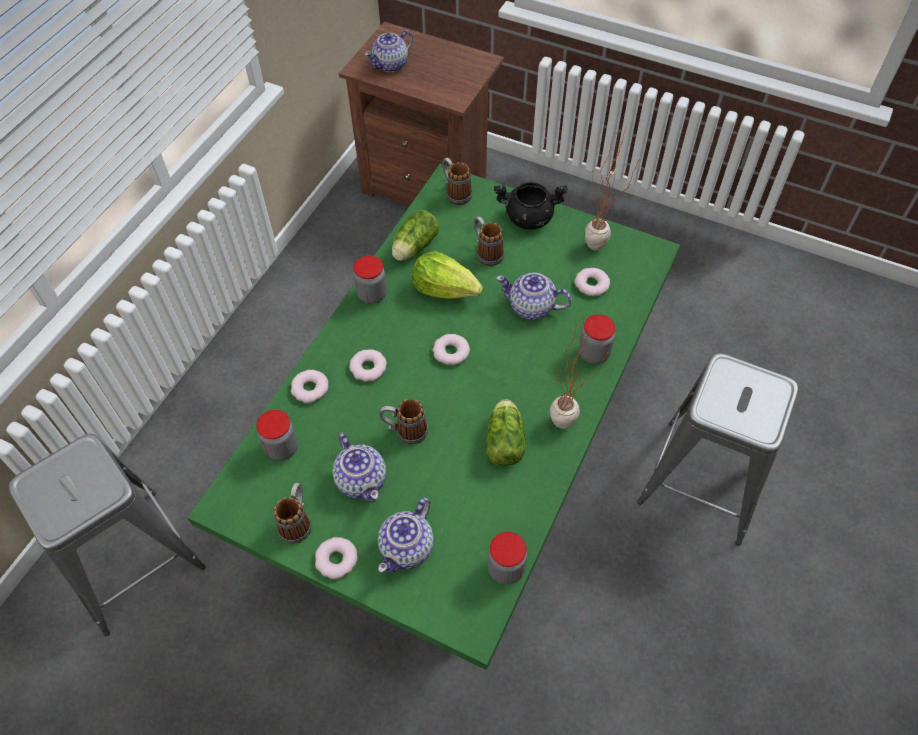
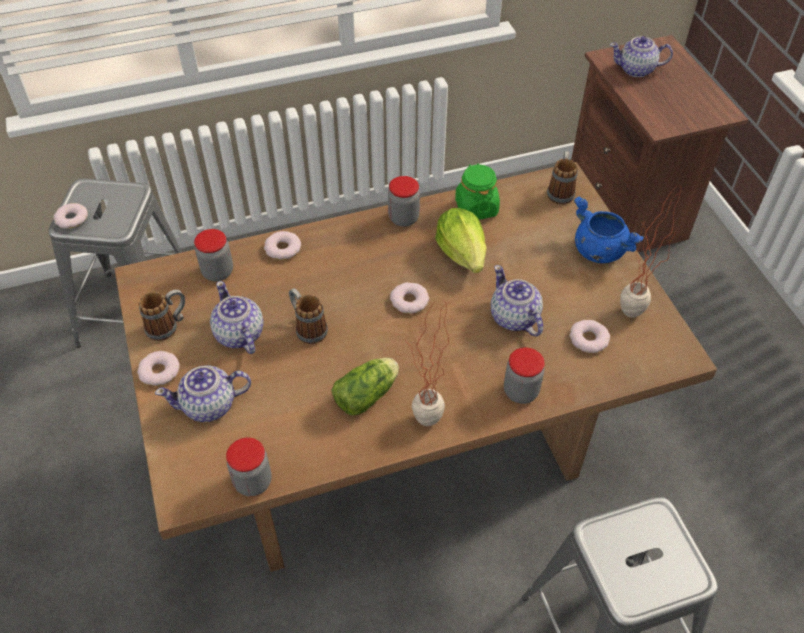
camera: 45 degrees right, 5 degrees down
green dining table [188,164,680,670] -> brown dining table [114,162,717,572]
teapot [332,432,387,502] -> teapot turned 135 degrees clockwise [210,281,264,354]
donut [349,349,387,382] -> donut moved to [53,203,88,228]
lettuce [392,210,439,261] -> green jar [455,163,500,219]
mug [474,216,504,266] -> none
black cooking pot [494,182,568,230] -> blue cooking pot [574,196,644,263]

